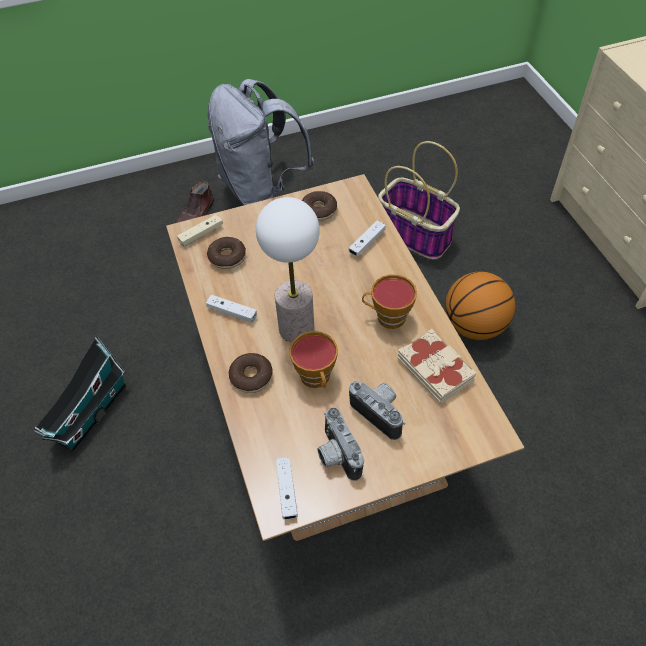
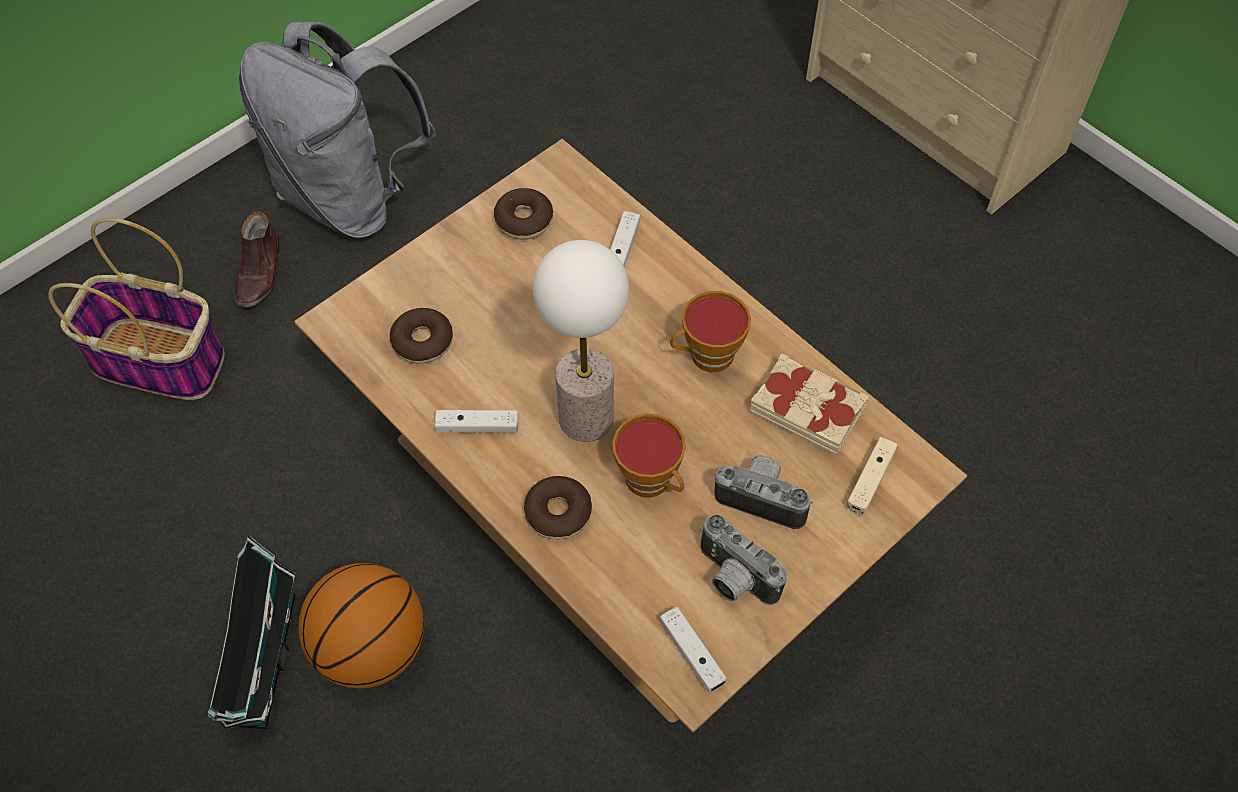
camera: 25 degrees left, 5 degrees up
beige game controller [177,215,223,247] -> beige game controller moved to [847,437,898,515]
basket [378,141,460,260] -> basket moved to [48,218,224,400]
basketball [445,272,515,340] -> basketball moved to [298,563,424,688]

